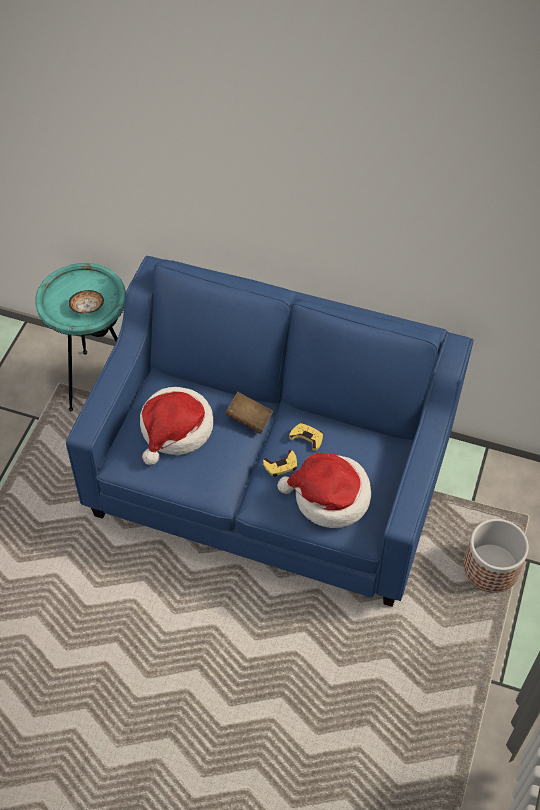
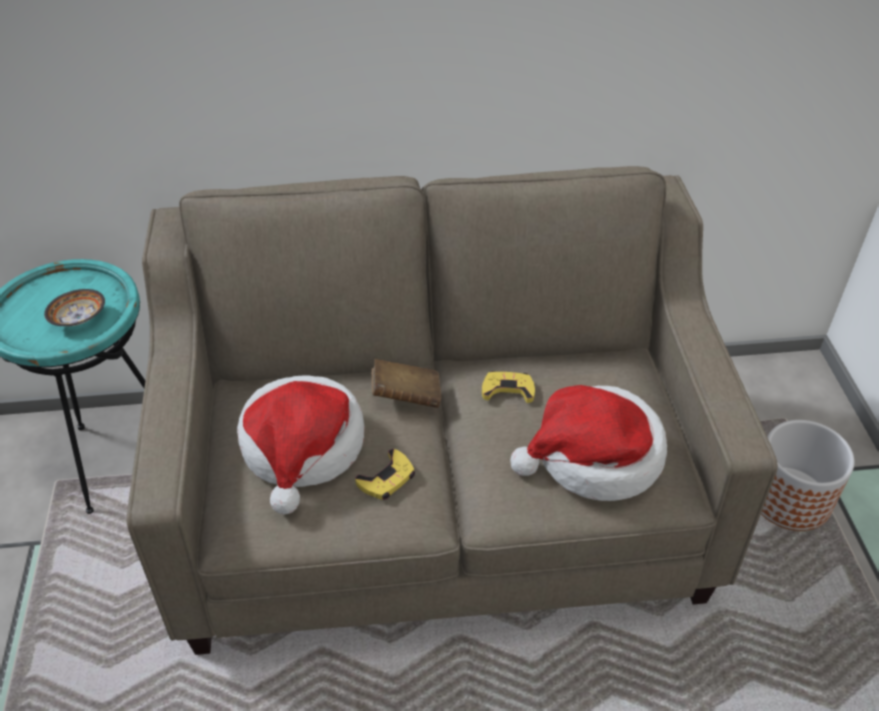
camera: 25 degrees left, 10 degrees down
blue sofa [66,256,474,607] -> beige sofa [127,166,778,655]
yellow game controller [263,450,297,477] -> yellow game controller moved to [355,449,415,500]

